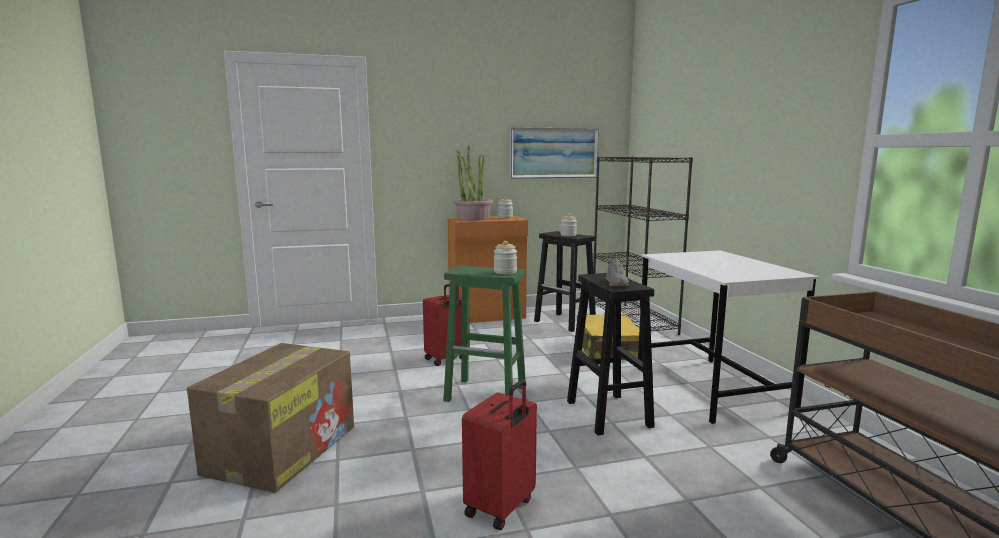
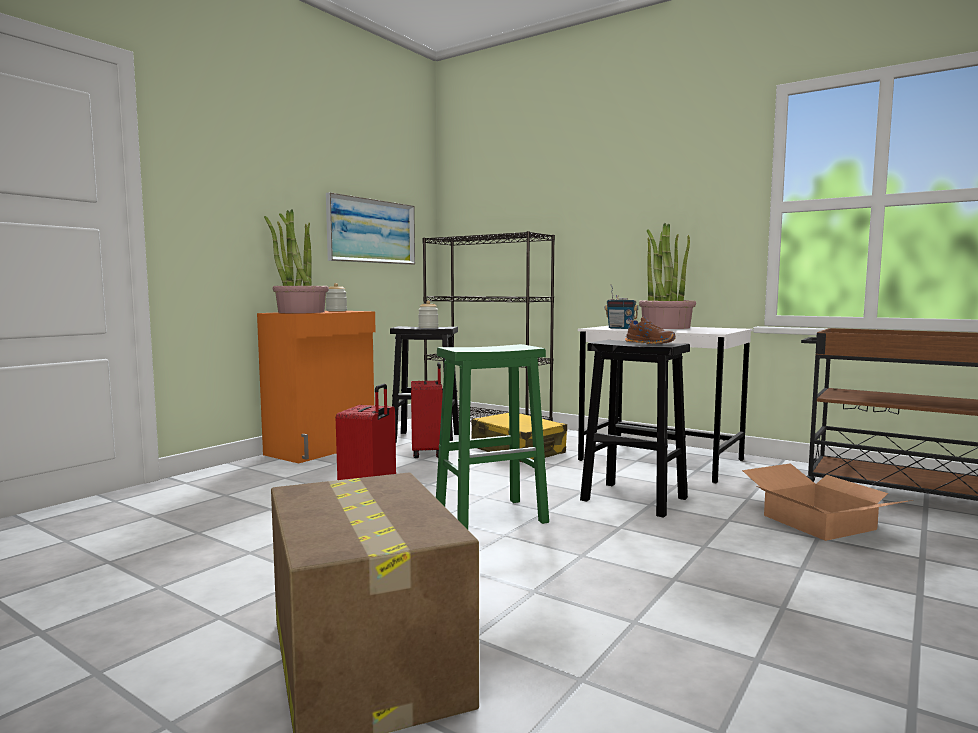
camera: 40 degrees left, 5 degrees down
red suitcase [462,380,537,530] -> red suitcase moved to [411,362,442,458]
jar [494,241,517,274] -> none
grey shoe [606,258,629,286] -> brown shoe [625,317,676,344]
none -> radio [605,284,638,329]
none -> potted plant [639,223,696,329]
none -> cardboard box [742,463,913,541]

